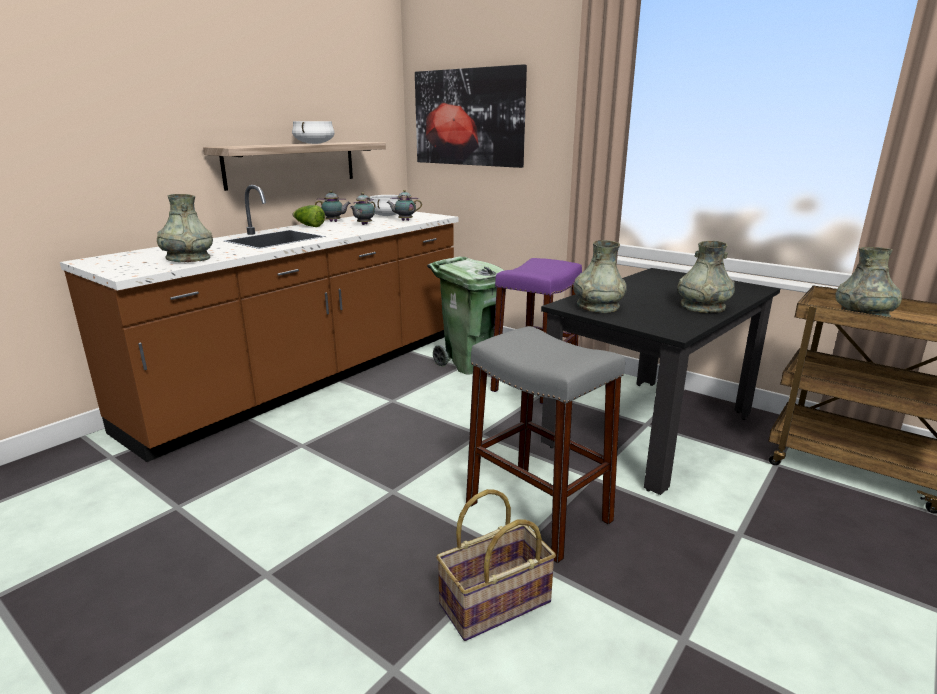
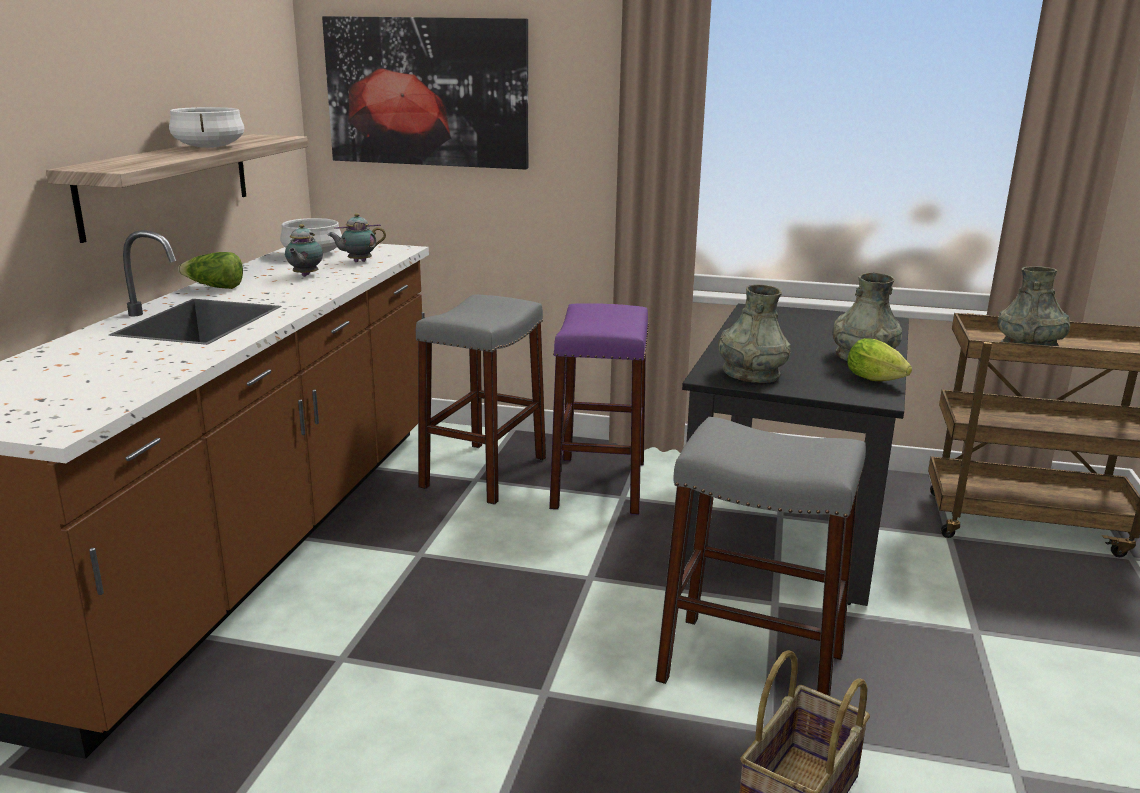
camera: 25 degrees left, 0 degrees up
grey vase [157,194,213,262] -> none
teapot [315,191,351,222] -> none
green trash can [427,257,505,375] -> grey stool [416,294,546,505]
none -> lettuce [847,338,912,381]

